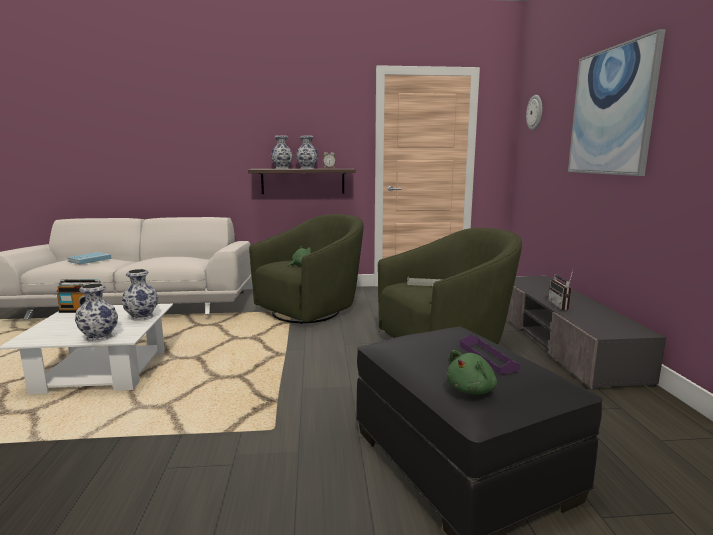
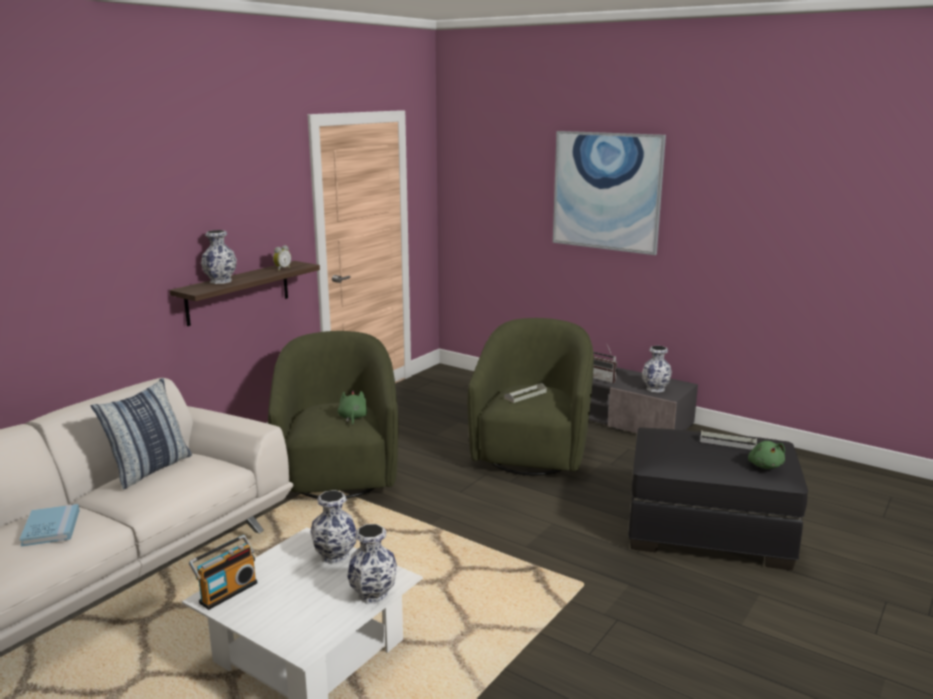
camera: 50 degrees left, 5 degrees up
vase [296,135,318,169] -> vase moved to [642,345,672,393]
purple tray [460,334,520,375] -> grey tray [700,431,757,450]
wall clock [526,95,542,130] -> none
none -> pillow [90,378,192,490]

